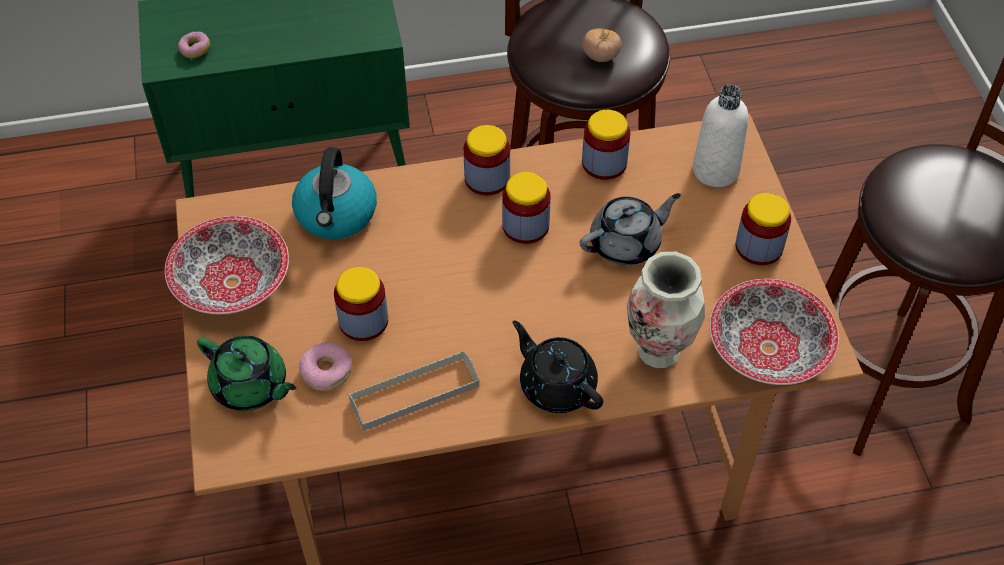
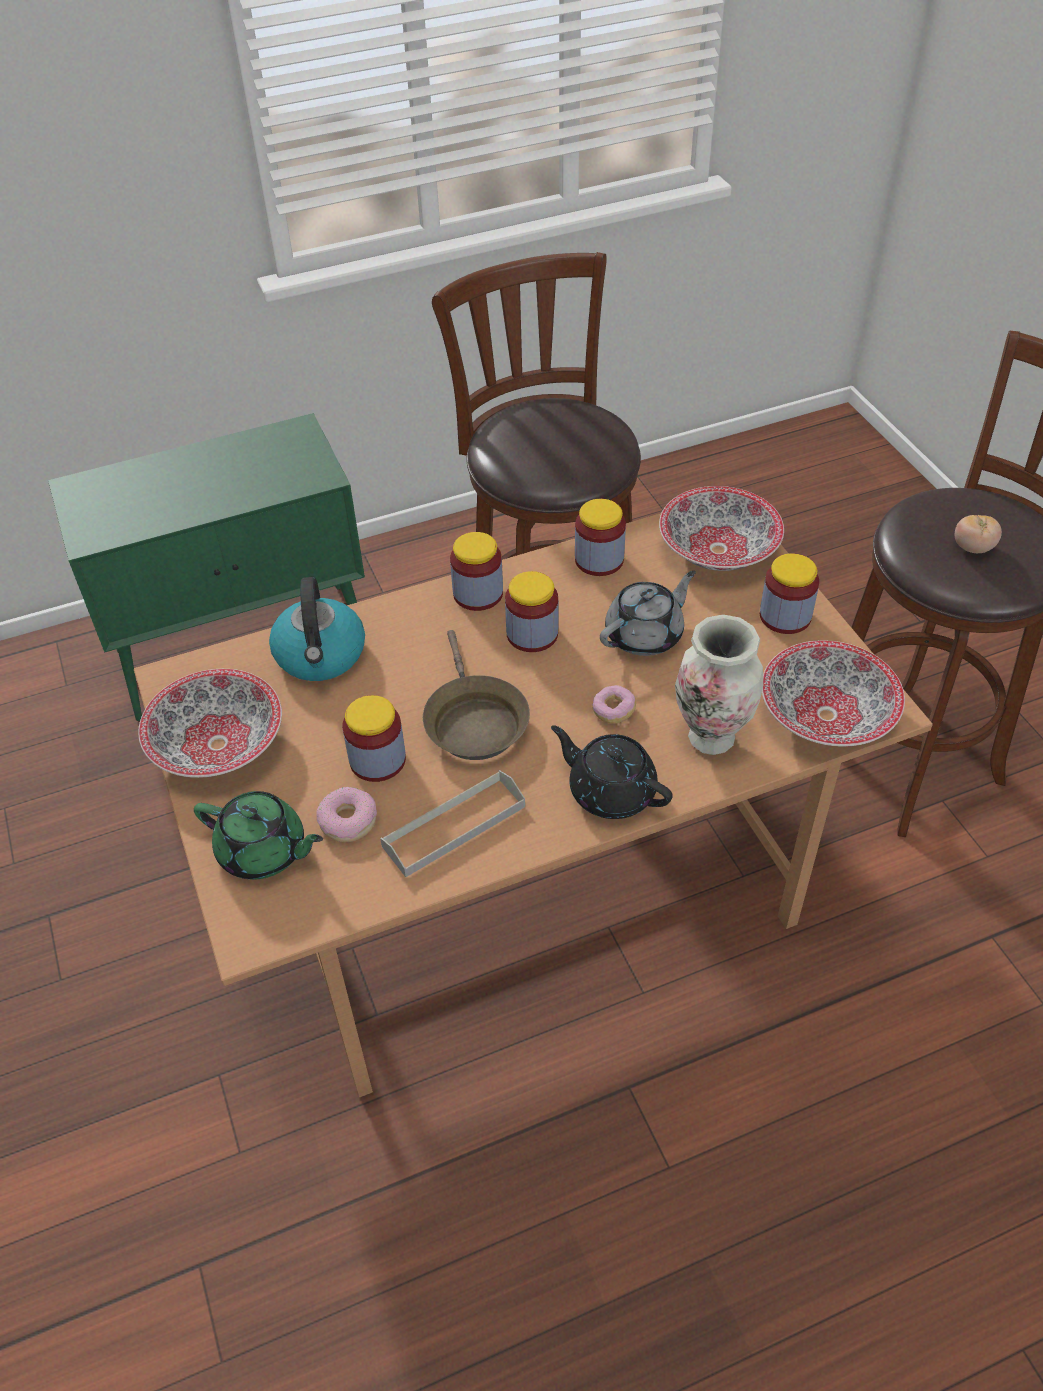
camera: 10 degrees left, 5 degrees down
donut [178,32,210,58] -> donut moved to [592,685,636,723]
tomato [582,28,622,62] -> tomato moved to [955,515,1002,553]
white bottle [693,85,748,187] -> bowl [659,486,784,571]
none -> brown frying pan [423,630,530,760]

